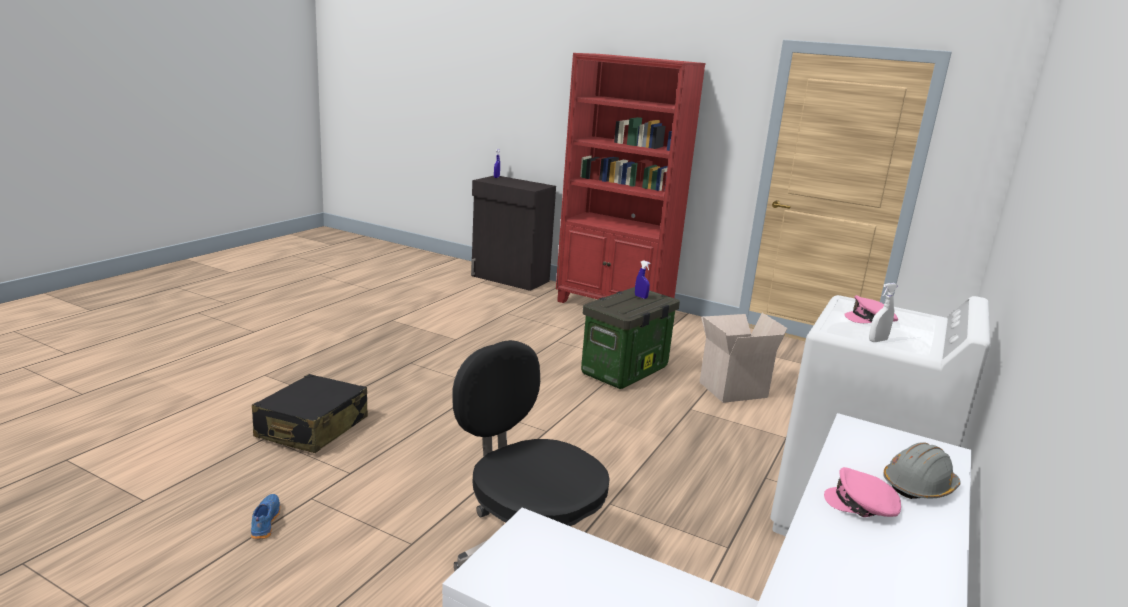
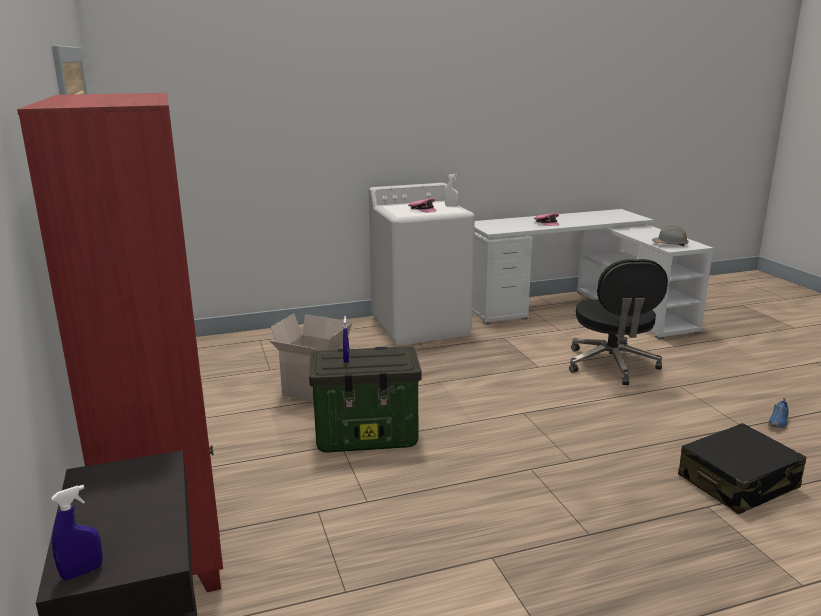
camera: 135 degrees left, 0 degrees up
grey hard hat [883,443,960,499] -> grey hard hat moved to [652,226,689,247]

